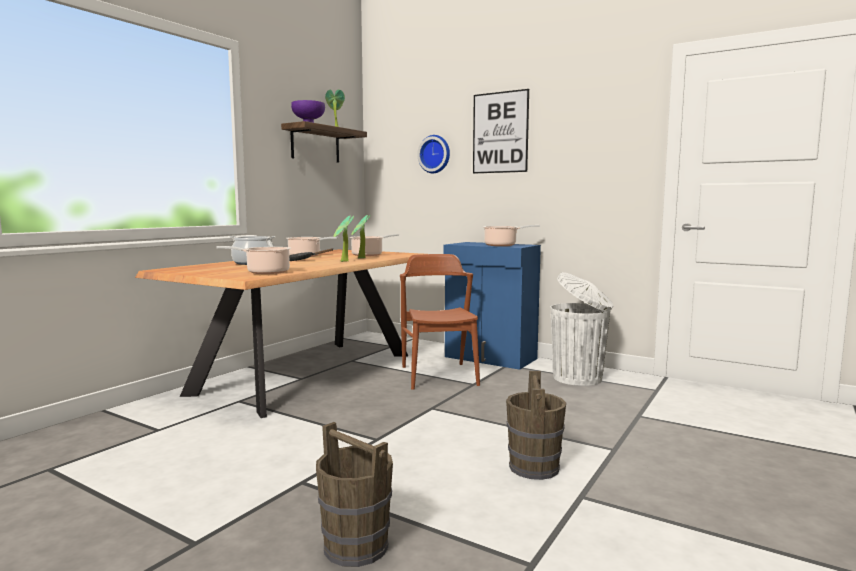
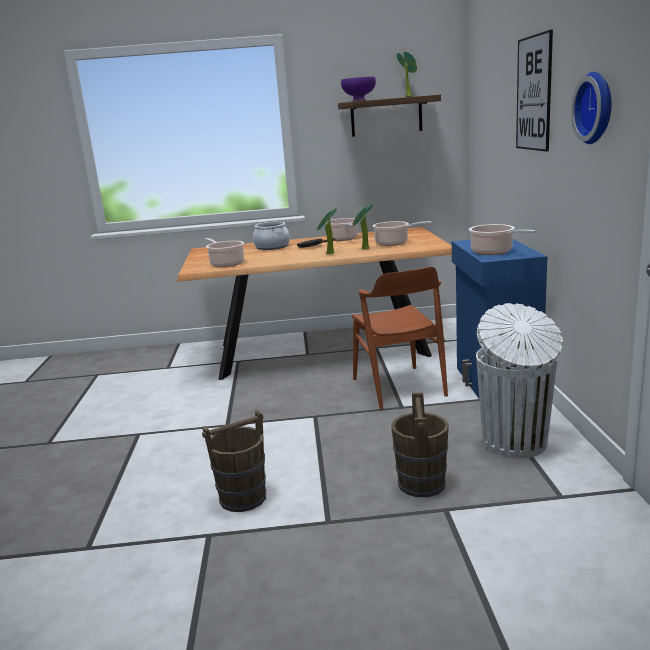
camera: 55 degrees right, 10 degrees up
brown bucket [316,422,393,567] -> brown bucket moved to [391,393,449,497]
brown chair [400,254,480,390] -> brown chair turned 120 degrees clockwise [352,267,448,410]
wall clock [417,135,450,173] -> wall clock moved to [571,72,612,144]

